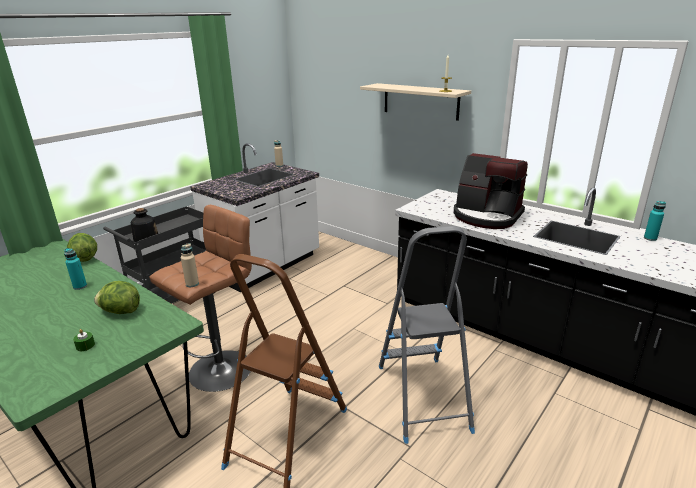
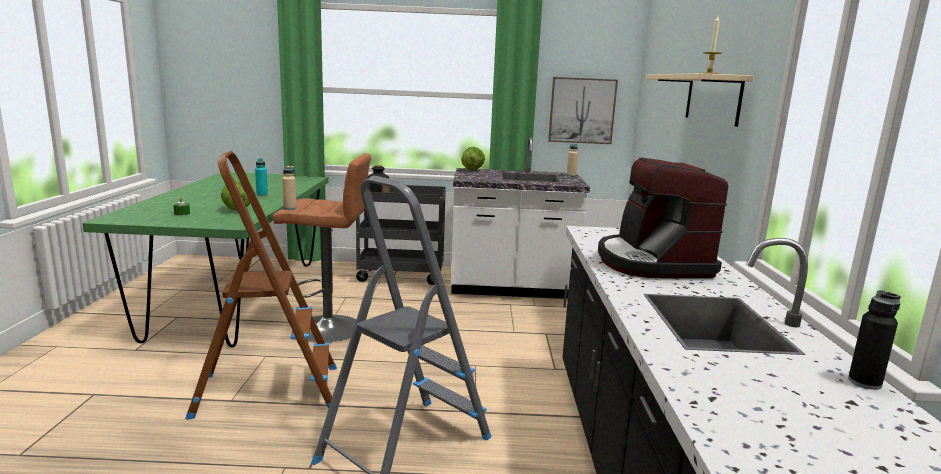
camera: 50 degrees right, 10 degrees down
lettuce [67,233,97,262] -> lettuce moved to [461,147,485,170]
turquoise bottle [644,201,666,241] -> black bottle [848,290,901,390]
none -> picture [548,77,618,144]

